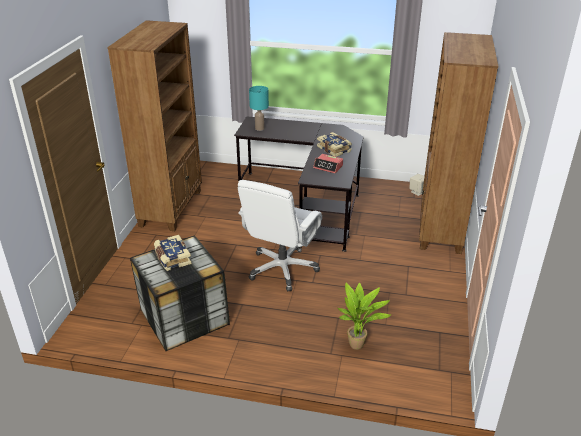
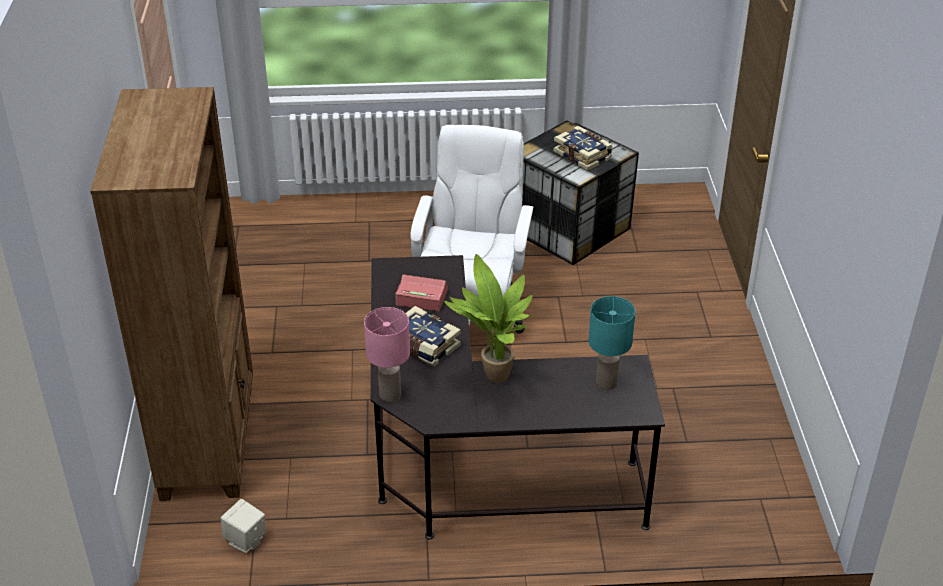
camera: 165 degrees right, 5 degrees up
brown bookcase [107,20,202,231] -> none
potted plant [338,283,391,350] -> potted plant moved to [444,254,532,383]
none -> pink table lamp [364,307,410,402]

